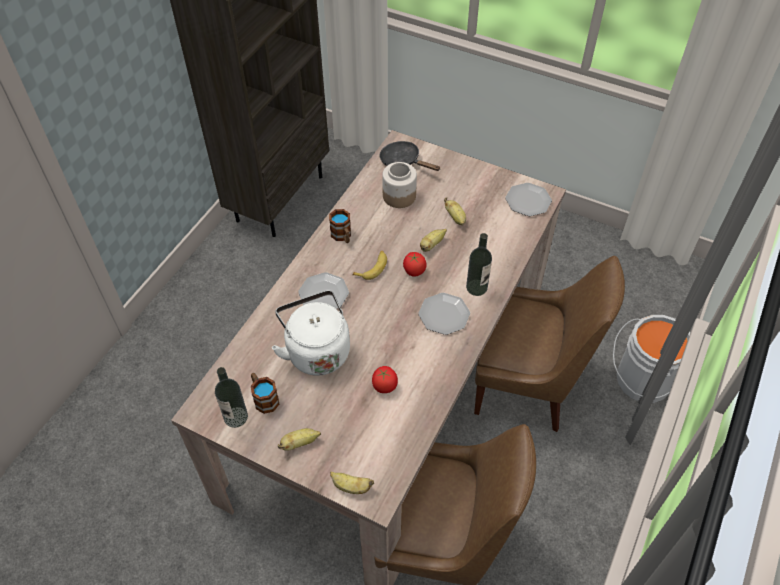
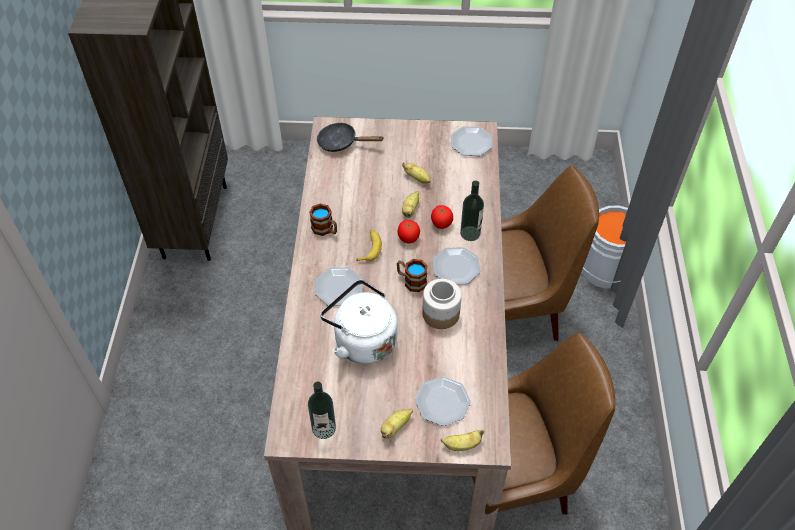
camera: 25 degrees left, 0 degrees up
mug [251,373,279,414] -> mug moved to [397,259,428,292]
tomato [372,366,398,393] -> tomato moved to [431,205,453,229]
jar [382,162,417,208] -> jar moved to [422,279,462,329]
none -> plate [415,377,470,426]

